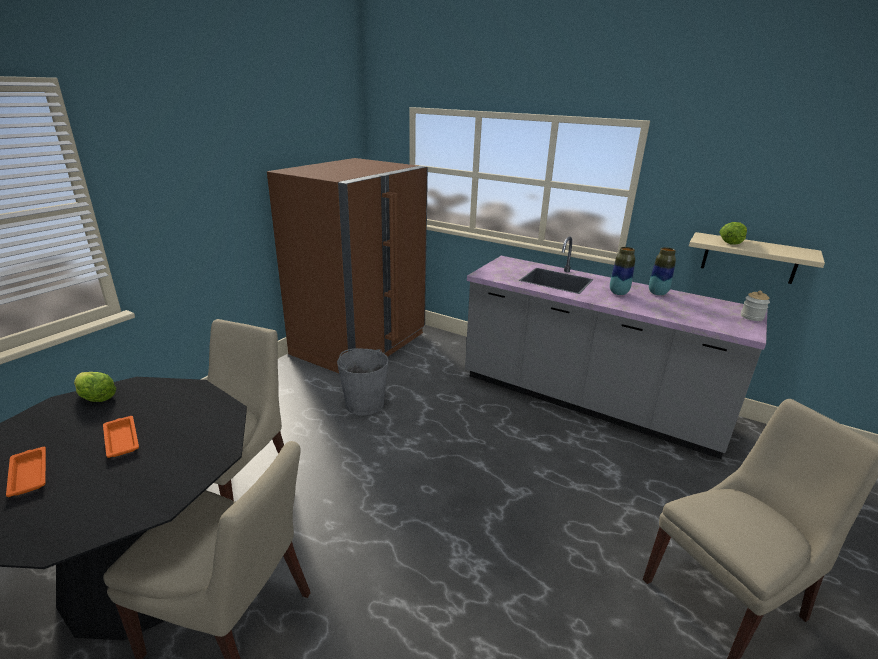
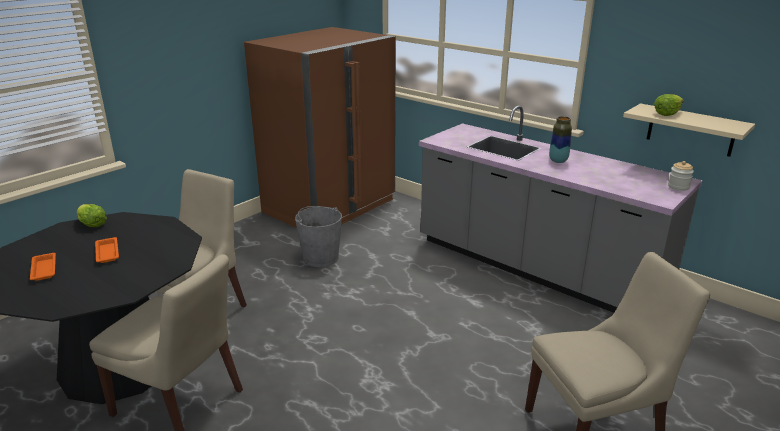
camera: 10 degrees right, 0 degrees up
vase [649,247,676,296] -> none

